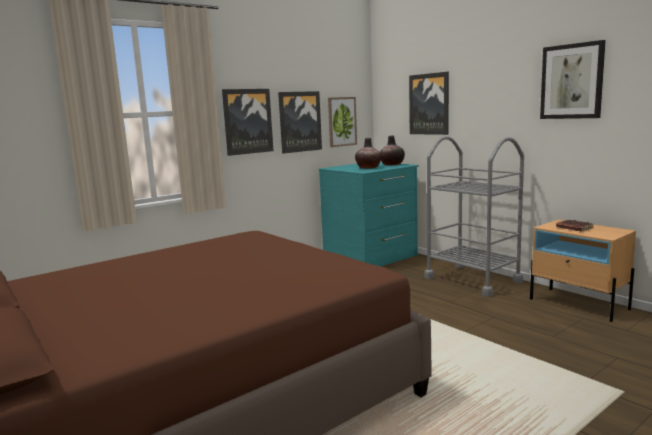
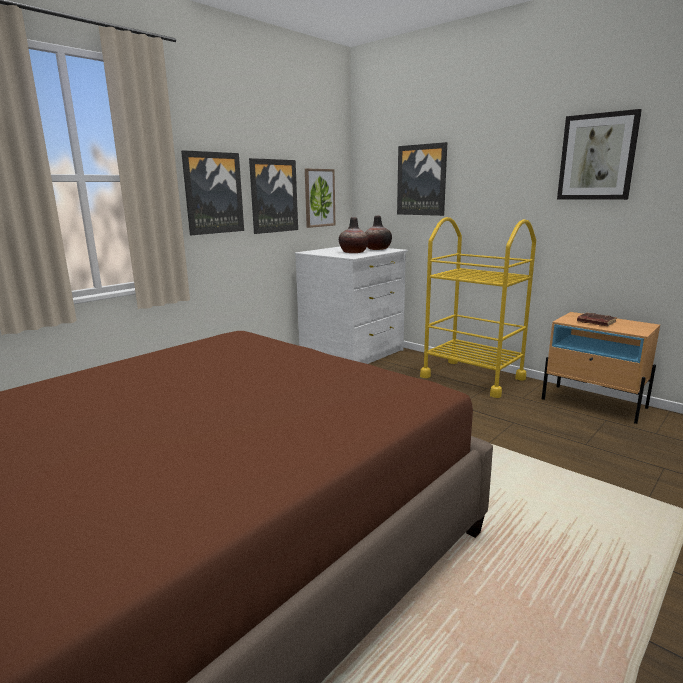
camera: 10 degrees left, 5 degrees up
turquoise dresser [319,162,419,266] -> white dresser [295,247,408,364]
grey cart [424,136,524,297] -> yellow cart [420,217,536,398]

